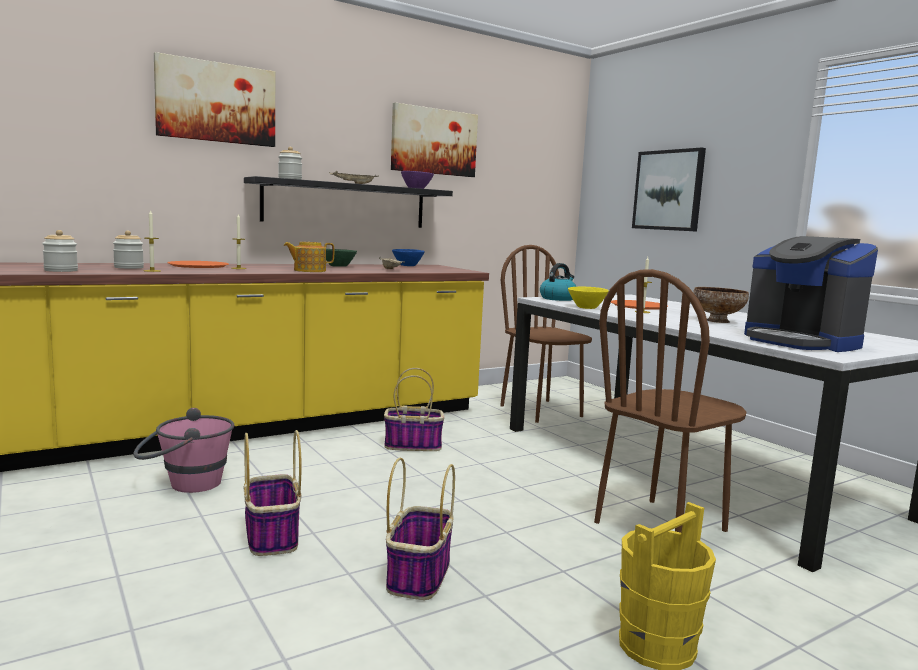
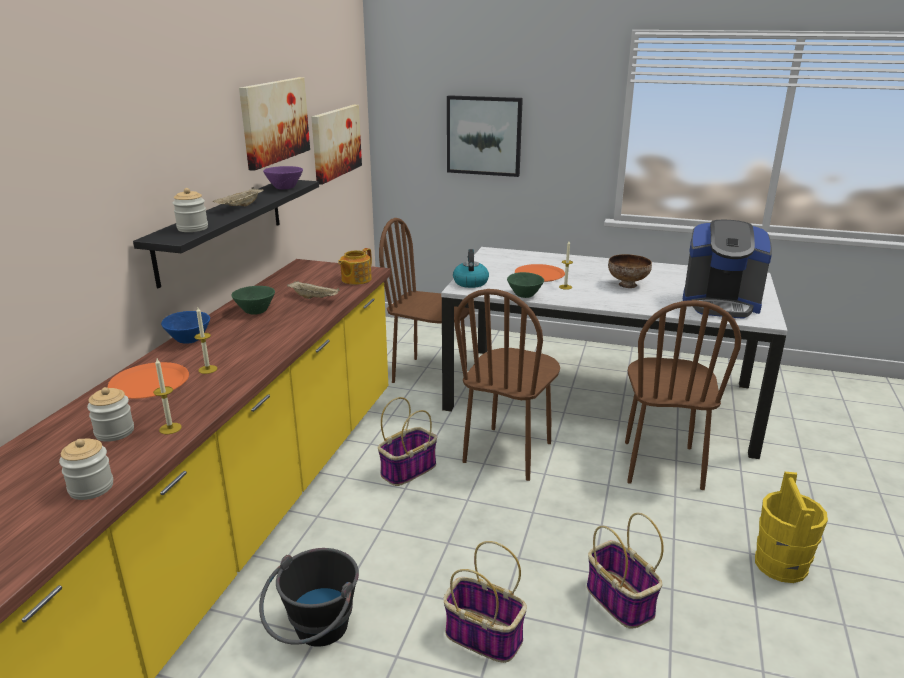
camera: 40 degrees left, 15 degrees up
pink bucket [133,408,234,493] -> black bucket [259,548,359,647]
picture [154,52,275,147] -> picture moved to [311,105,362,185]
teapot [283,242,334,272] -> teapot moved to [338,248,372,285]
blue bowl [392,249,425,266] -> blue bowl moved to [161,311,210,344]
yellow bowl [568,287,609,309] -> green bowl [507,272,544,298]
none -> brown chair [454,289,560,481]

